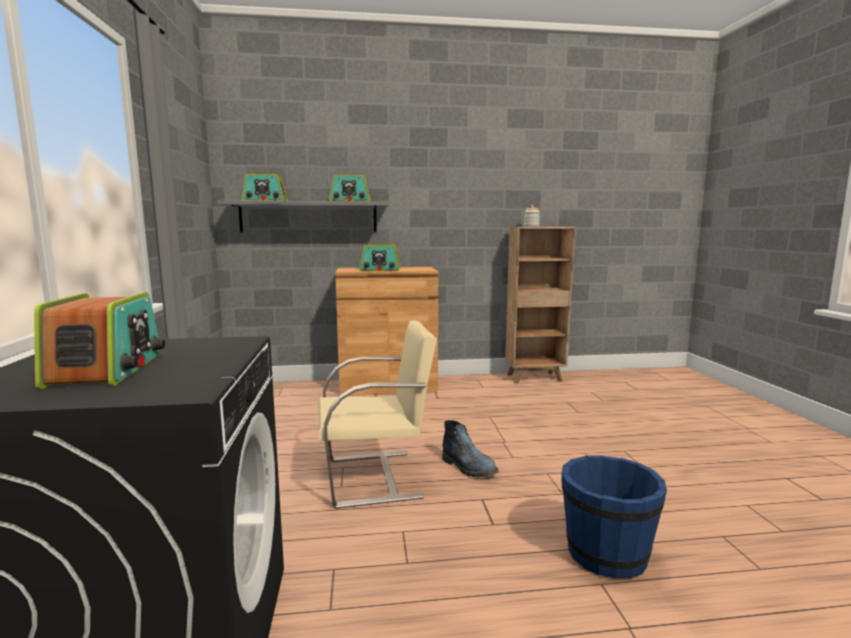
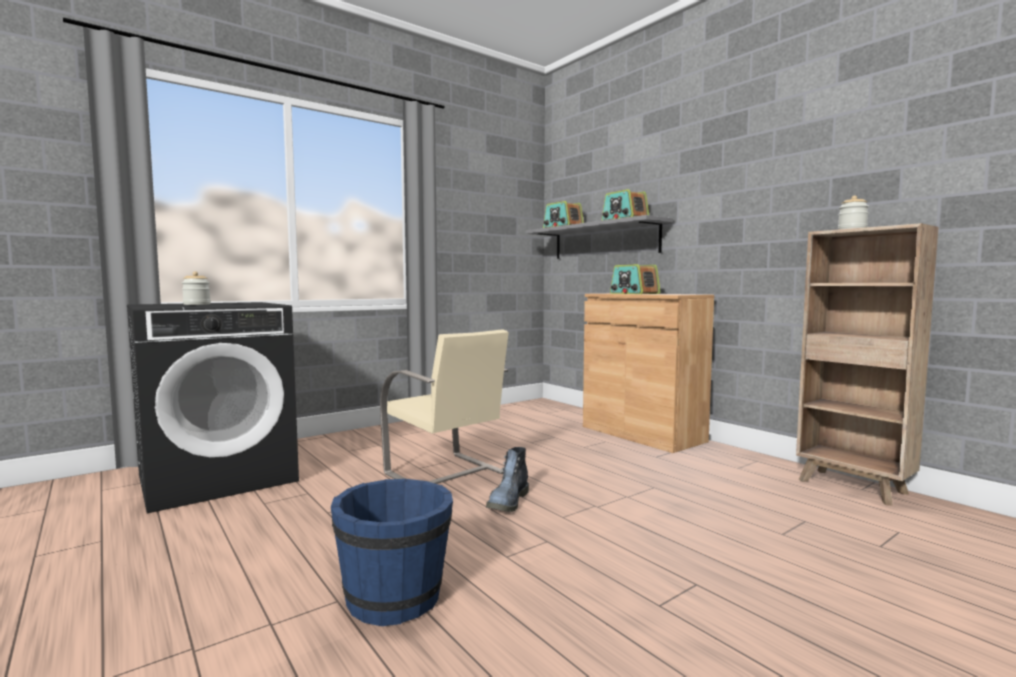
camera: 60 degrees right, 5 degrees down
radio [34,292,165,389] -> jar [182,271,211,305]

